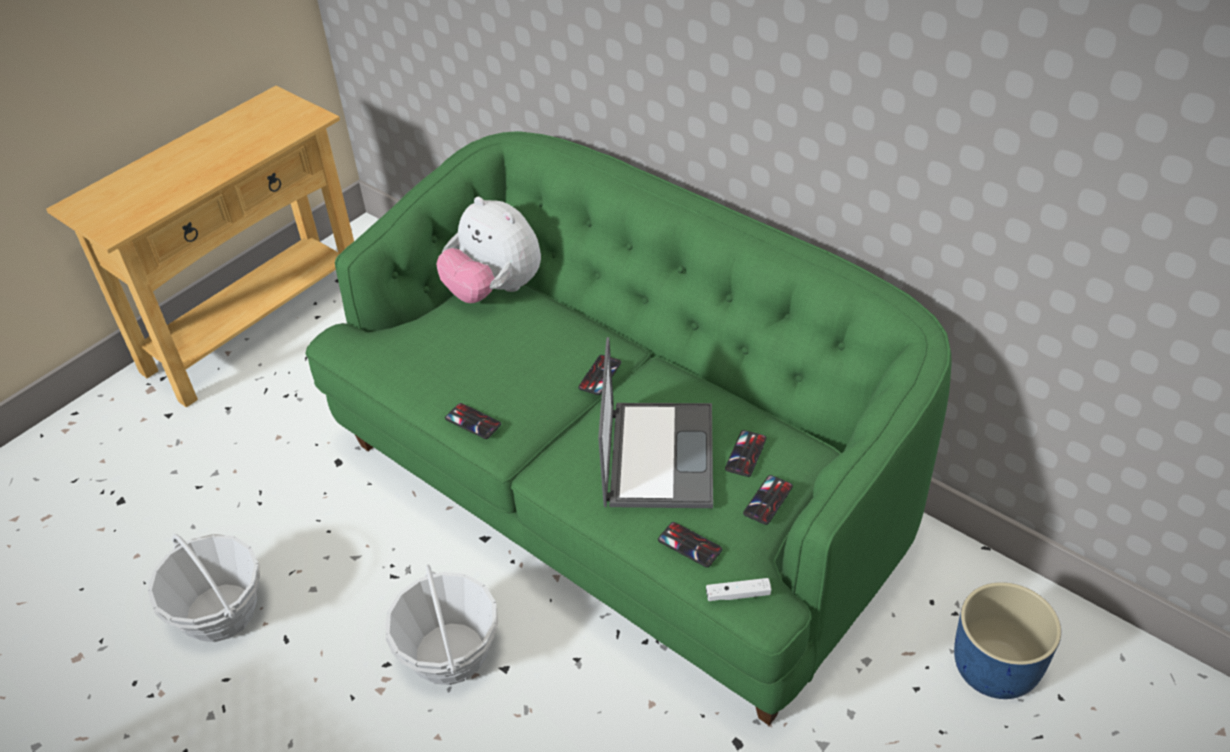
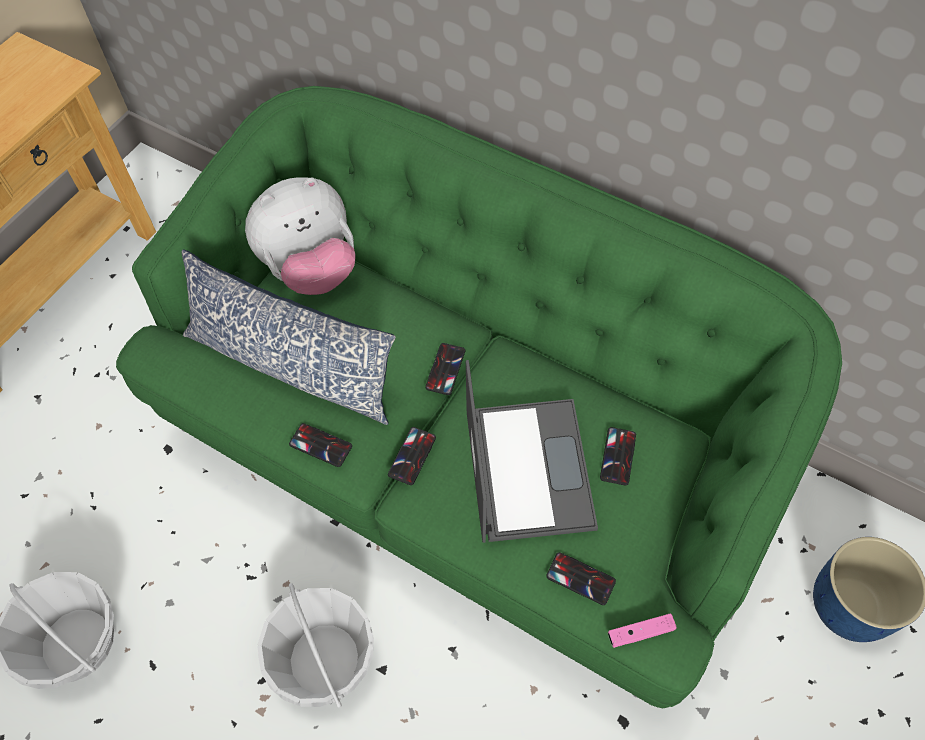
camera: 10 degrees left, 15 degrees up
plush toy [437,197,541,303] -> plush toy turned 60 degrees counterclockwise [245,177,355,295]
white game controller [706,578,772,601] -> pink game controller [608,613,677,648]
phone [743,475,793,525] -> phone moved to [388,427,436,485]
none -> pillow [181,250,396,425]

